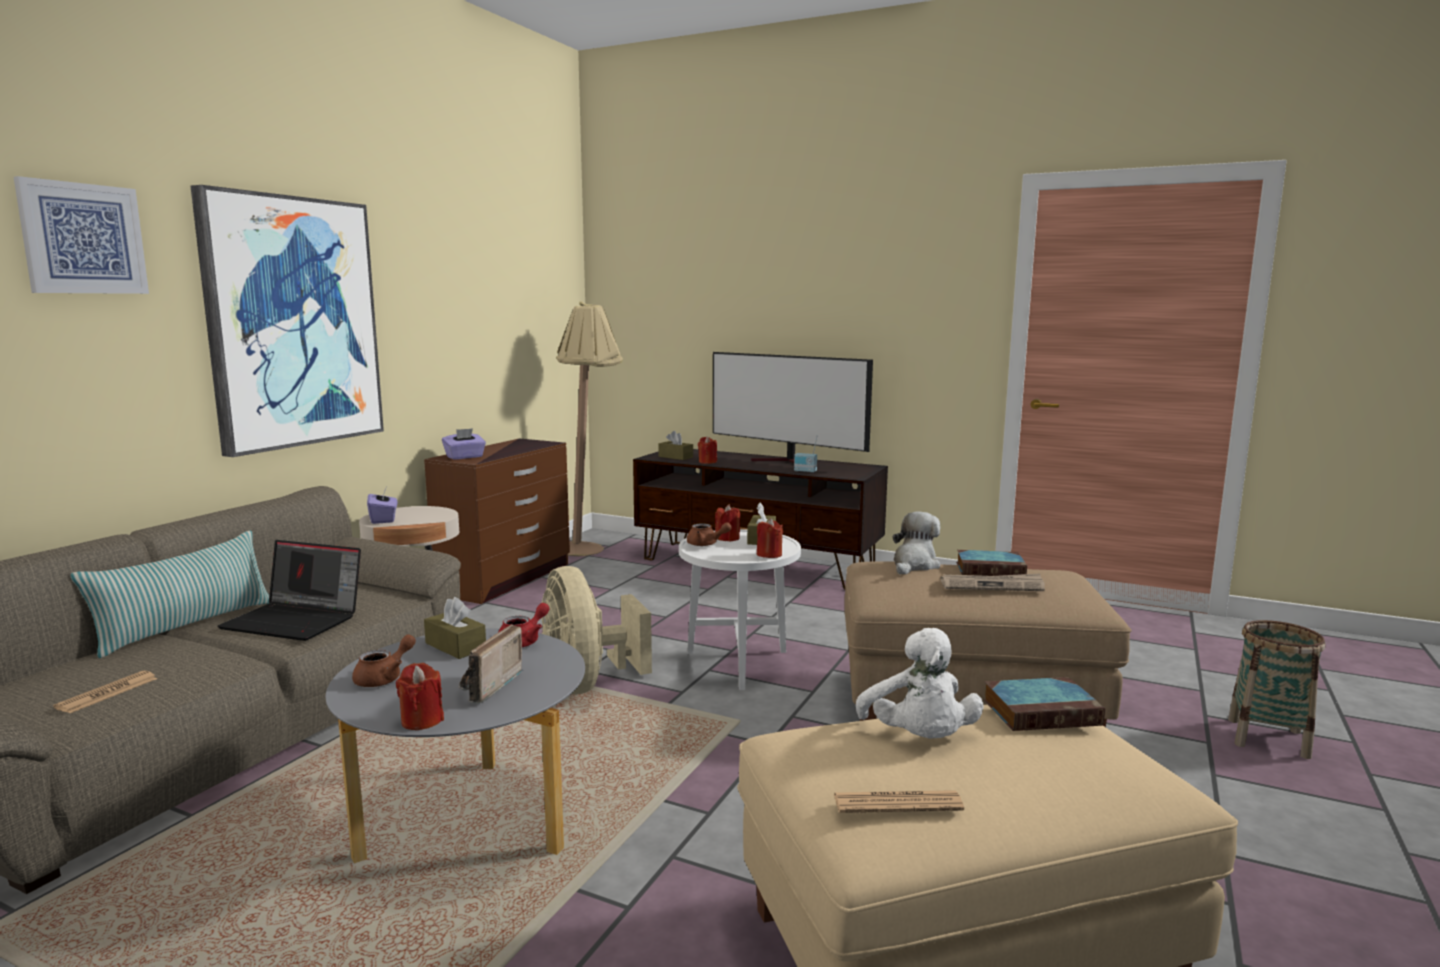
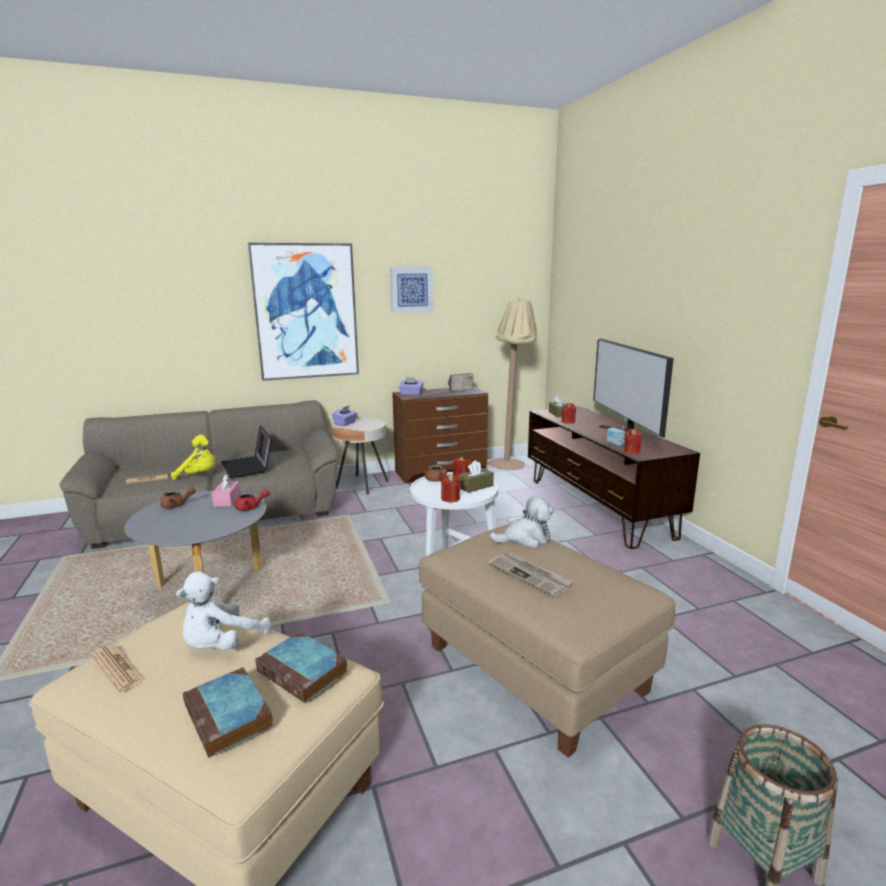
camera: 45 degrees right, 5 degrees up
picture [14,176,149,294] -> picture moved to [390,267,434,313]
pillow [71,531,270,658] -> none
red candle [396,663,444,730] -> red candle moved to [624,429,642,454]
brown tissue box [424,597,486,659] -> pink tissue box [212,474,240,507]
radio [459,624,523,704] -> radio moved to [448,373,473,392]
beige fan [541,566,652,695] -> none
book [956,550,1027,576] -> book moved to [183,667,273,758]
none -> yellow plush toy [171,435,215,480]

